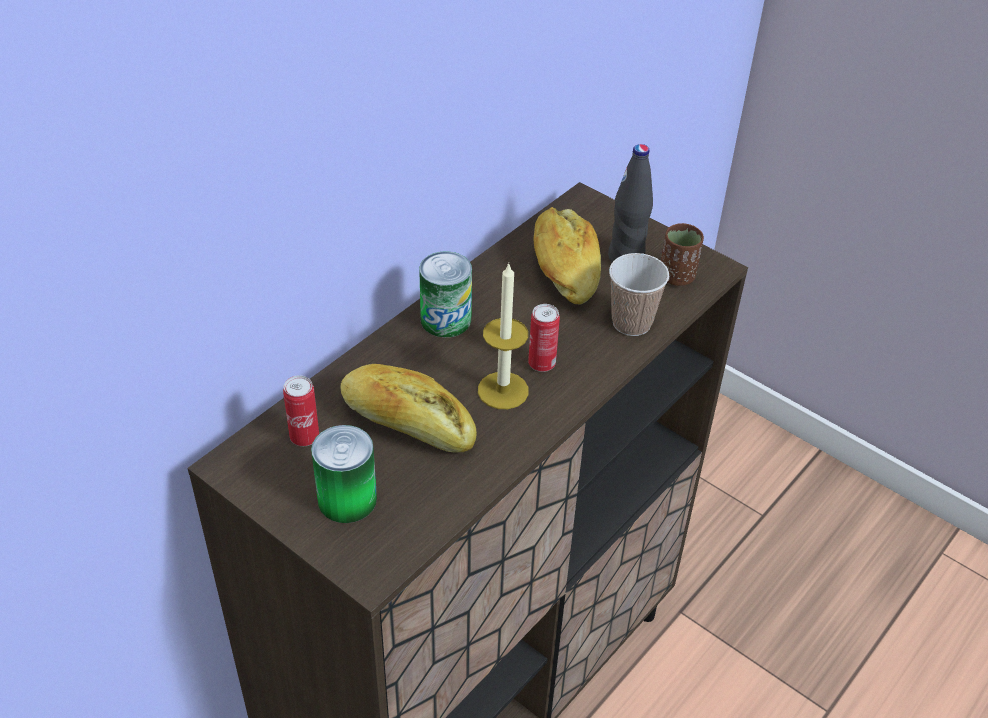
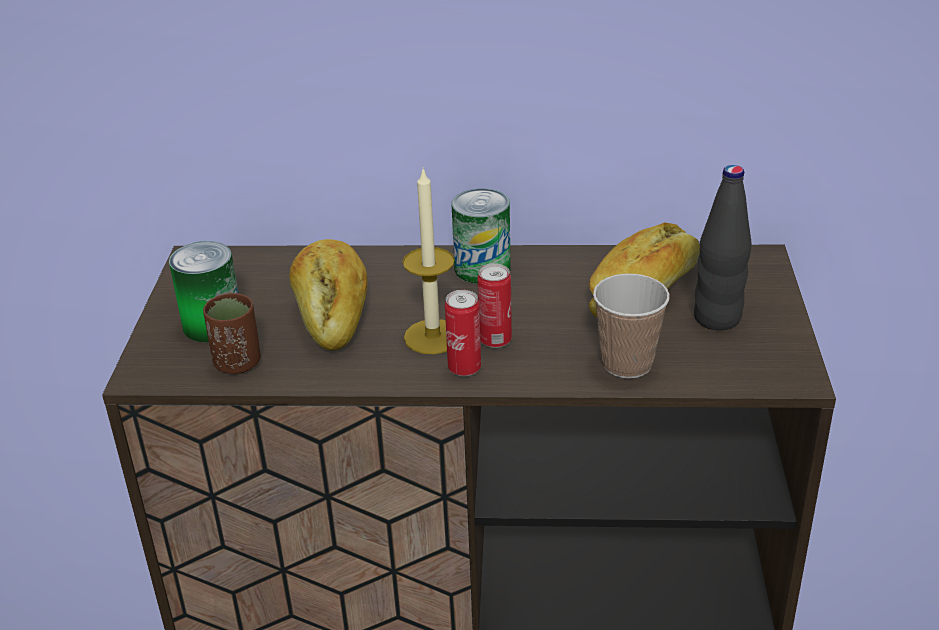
camera: 55 degrees right, 10 degrees down
can [283,375,319,446] -> can moved to [445,290,481,376]
brown cup [661,223,704,286] -> brown cup moved to [203,293,261,374]

